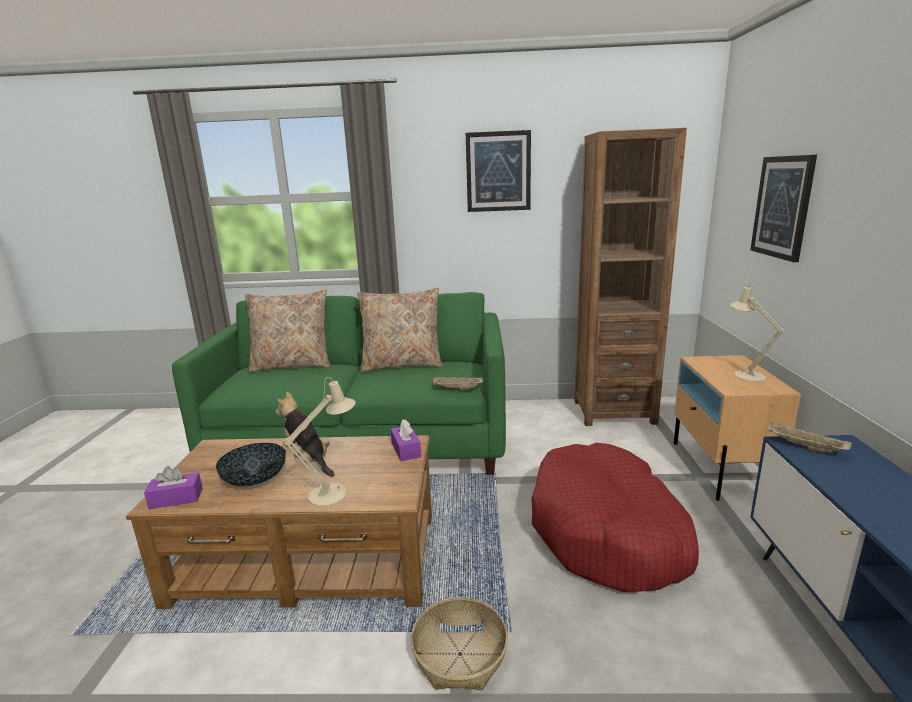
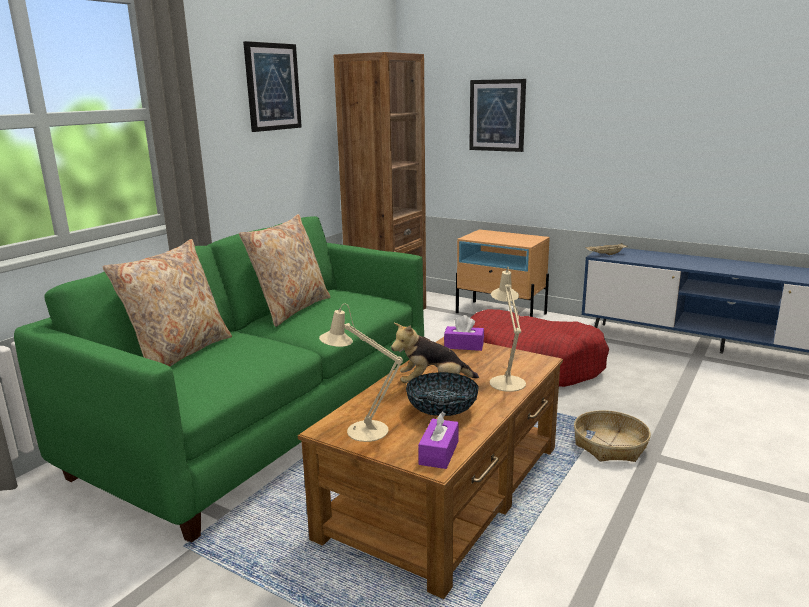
camera: 60 degrees left, 0 degrees up
beige tray [433,376,483,390] -> none
beige table lamp [730,283,784,381] -> beige table lamp moved to [319,304,403,442]

